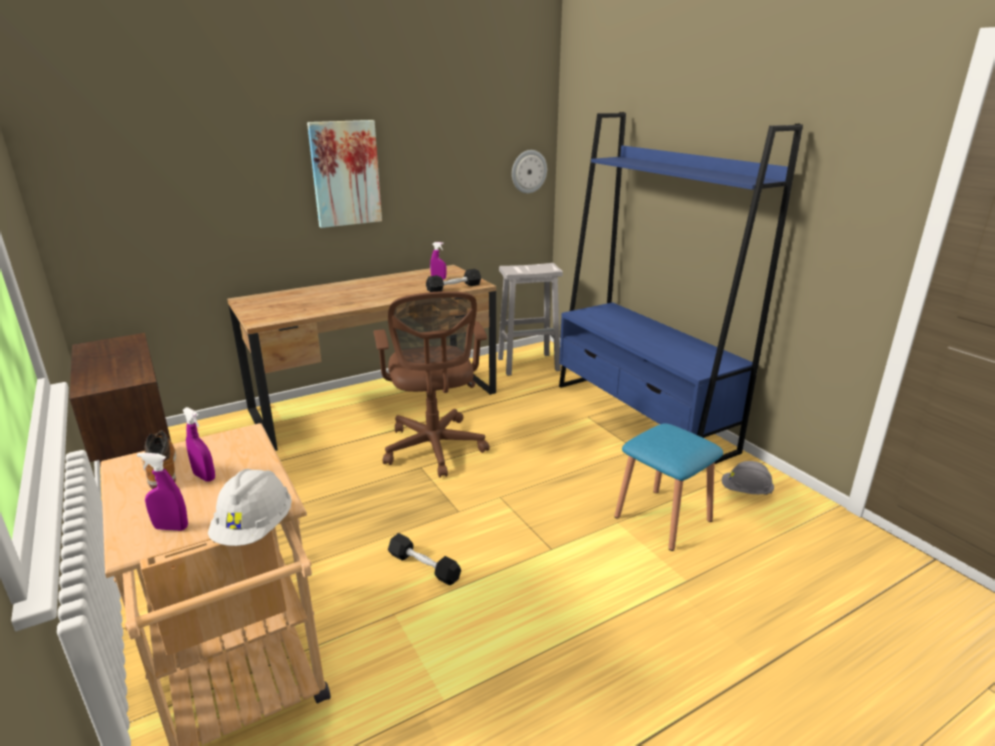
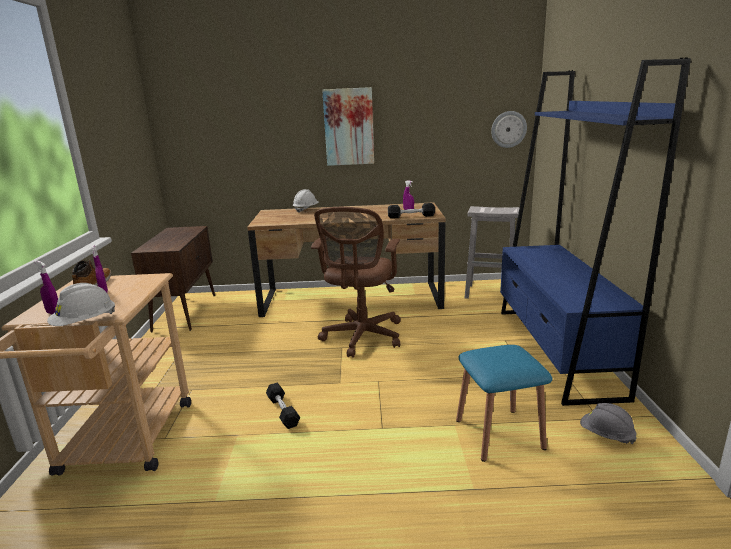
camera: 30 degrees right, 5 degrees down
none -> white hard hat [293,189,319,213]

